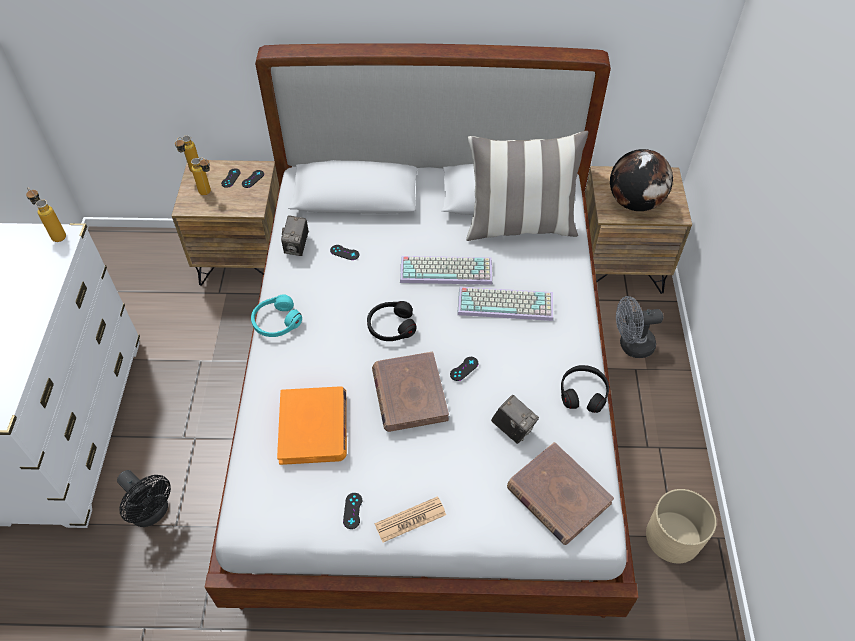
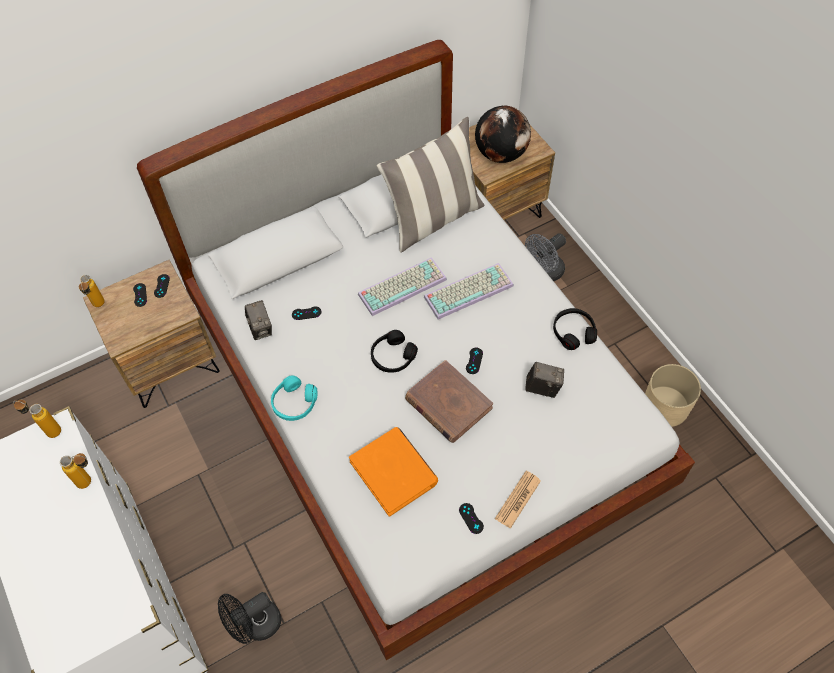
camera: 30 degrees left, 5 degrees up
black fan [117,470,171,527] -> black fan turned 135 degrees clockwise [218,592,281,644]
bottle [191,158,211,195] -> bottle moved to [60,453,91,489]
brown book [507,442,614,545] -> none

